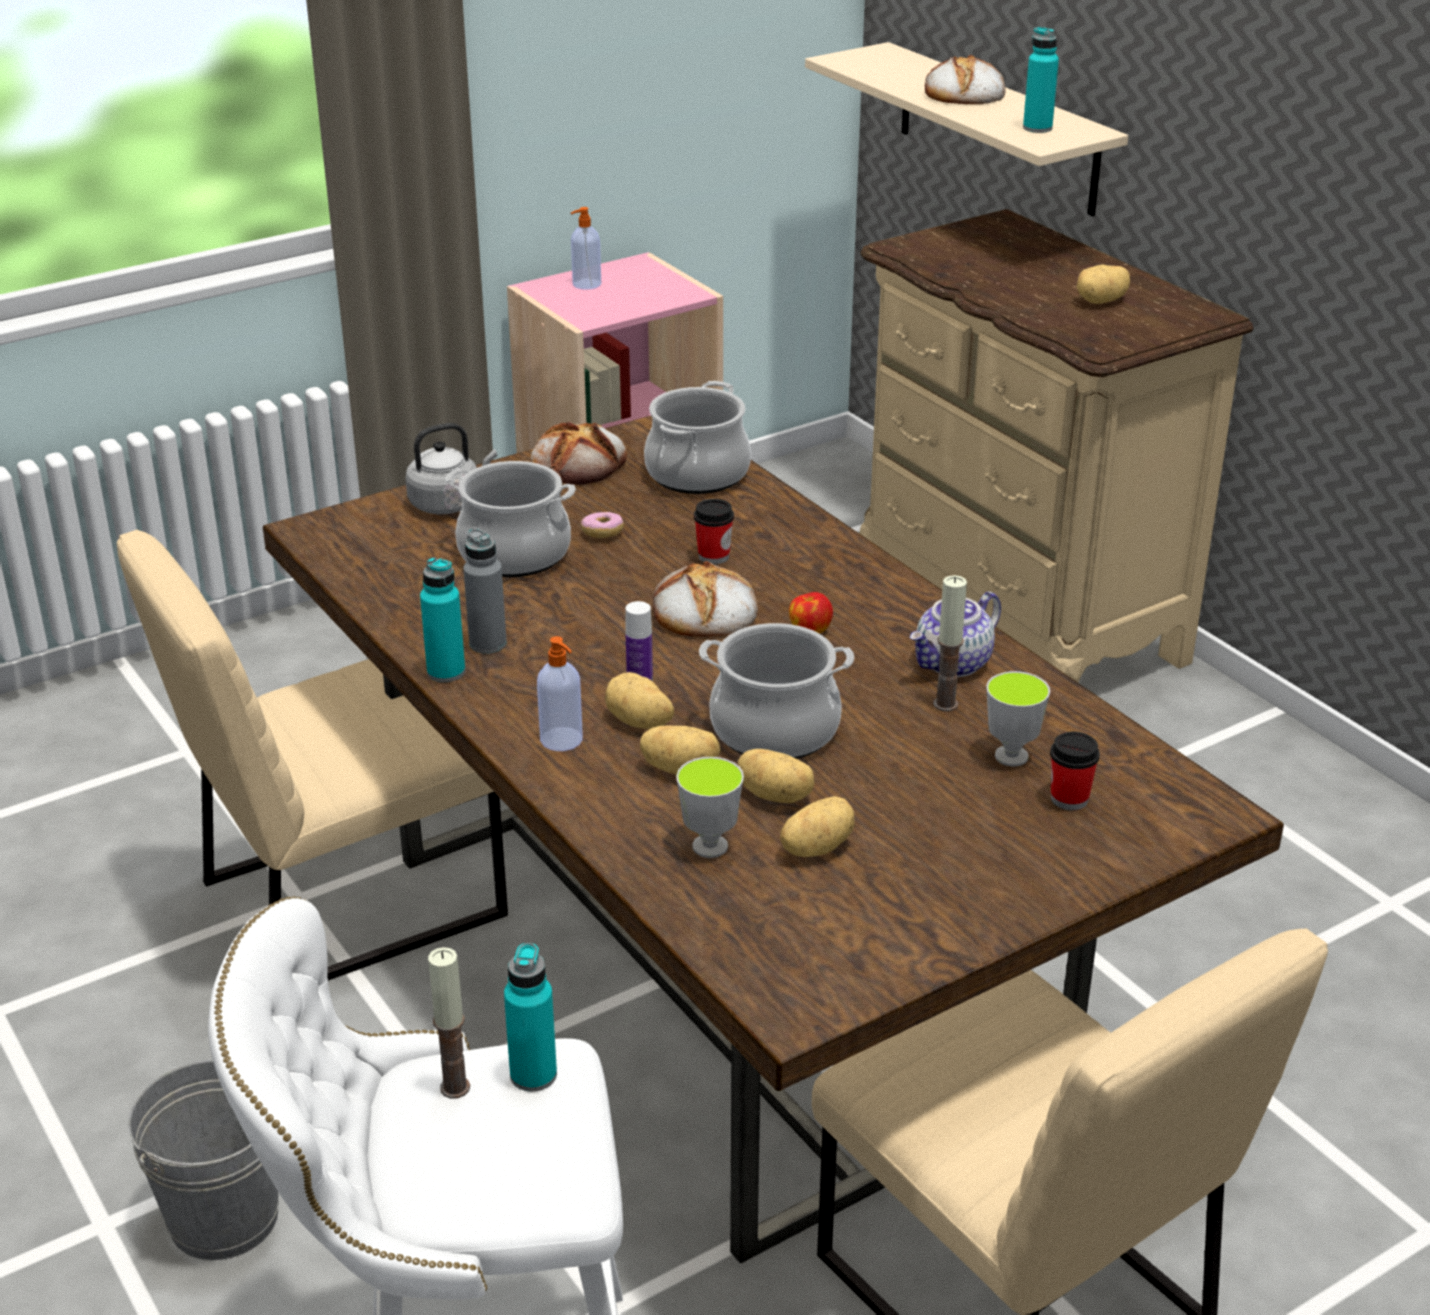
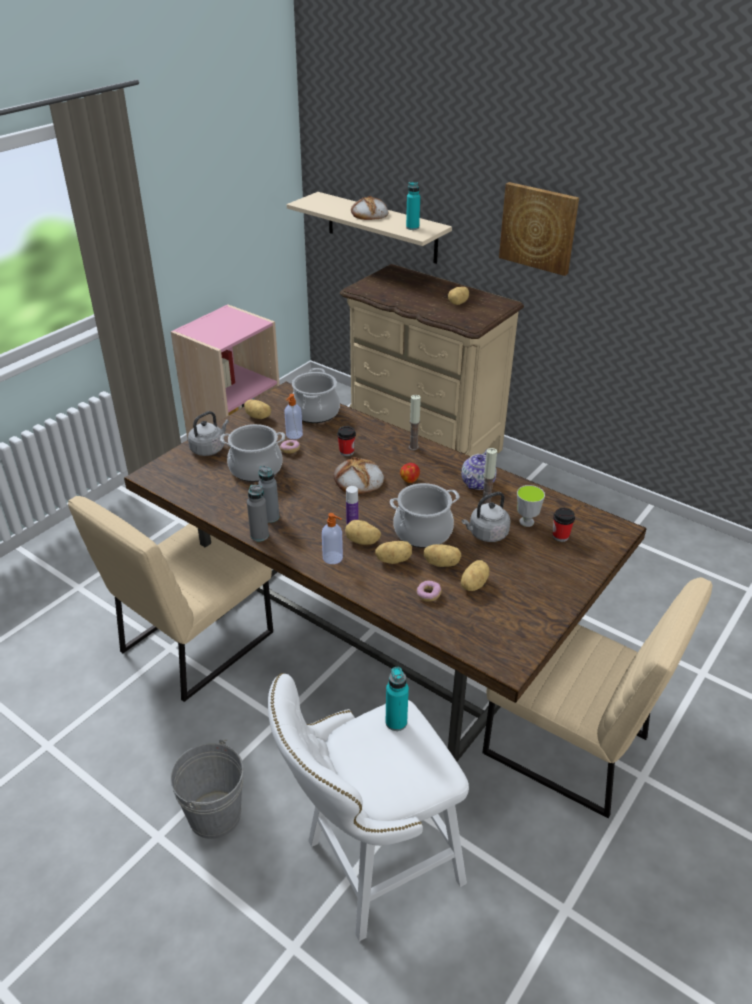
camera: 20 degrees left, 5 degrees up
turquoise bottle [420,557,465,682] -> grey bottle [247,485,269,542]
candle [428,947,470,1099] -> candle moved to [409,395,421,450]
bread [530,421,627,485] -> potato [244,400,271,419]
soap dispenser [571,207,601,290] -> soap dispenser moved to [284,394,303,439]
cup [676,757,744,858] -> donut [417,580,442,602]
none -> grey kettle [462,492,511,542]
none -> picture [499,182,579,276]

